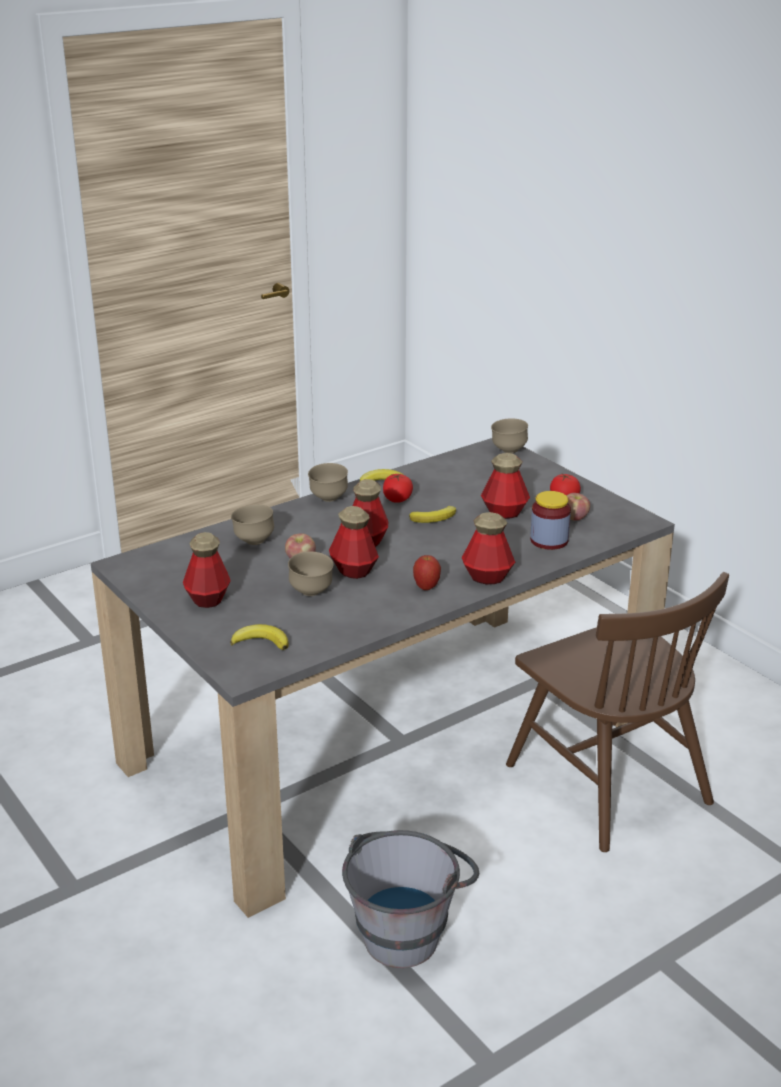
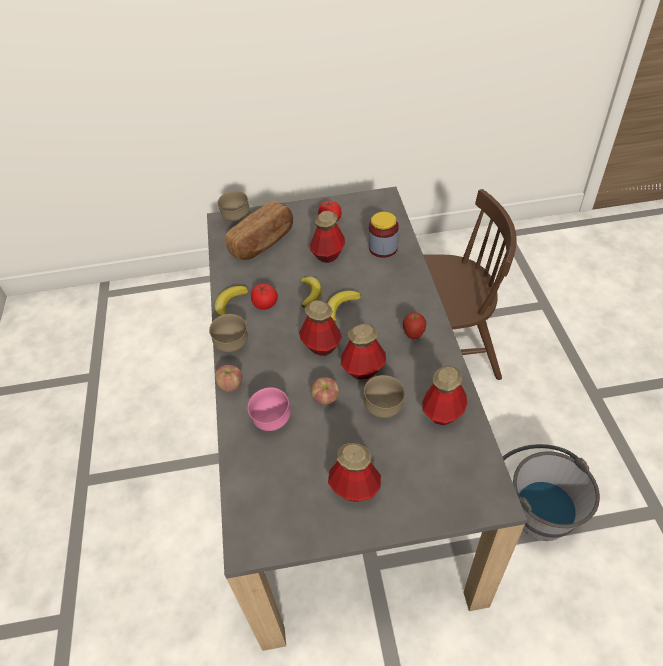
camera: 60 degrees left, 20 degrees up
banana [230,624,289,650] -> banana moved to [327,290,361,323]
brown bowl [231,505,274,545] -> pink bowl [248,387,290,431]
bottle [462,512,515,584] -> bottle moved to [422,365,467,425]
apple [567,493,590,521] -> apple moved to [215,365,242,392]
none -> bread [225,200,293,260]

